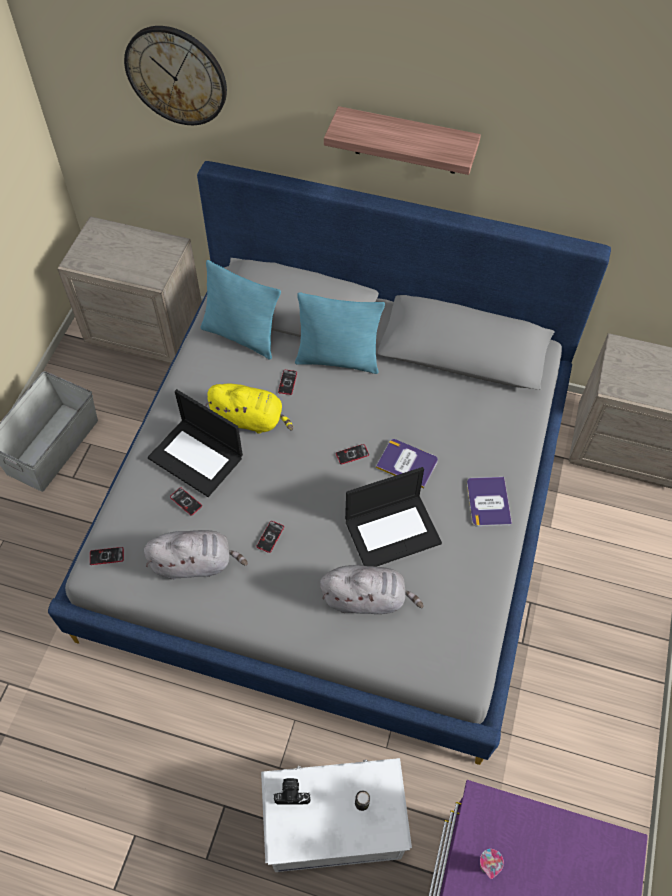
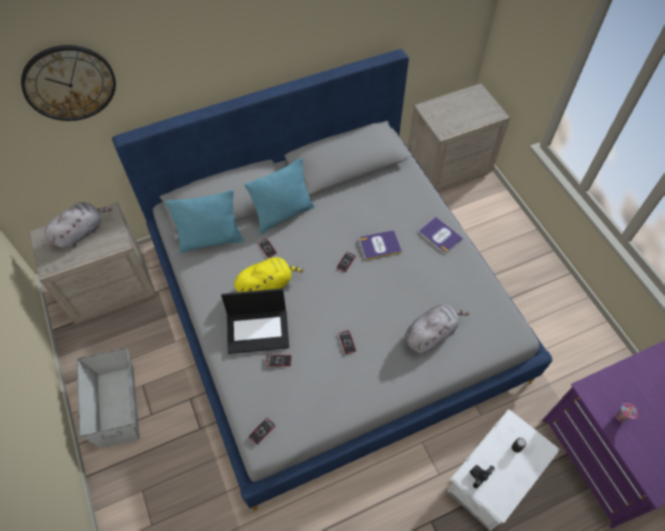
camera: 40 degrees left, 0 degrees up
grey plush toy [144,530,248,580] -> grey plush toy moved to [45,202,112,248]
shelf [324,106,481,175] -> none
laptop [345,467,442,567] -> none

